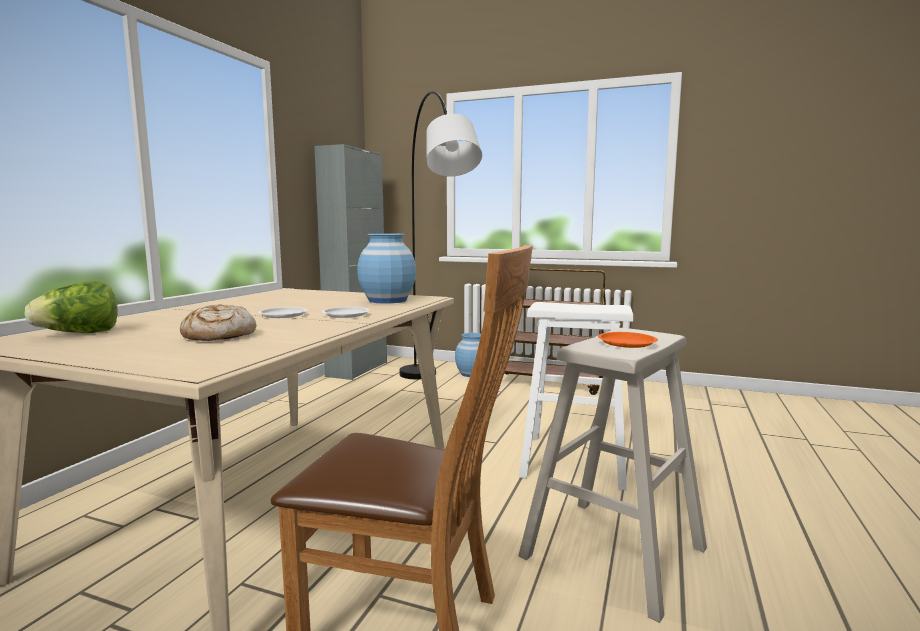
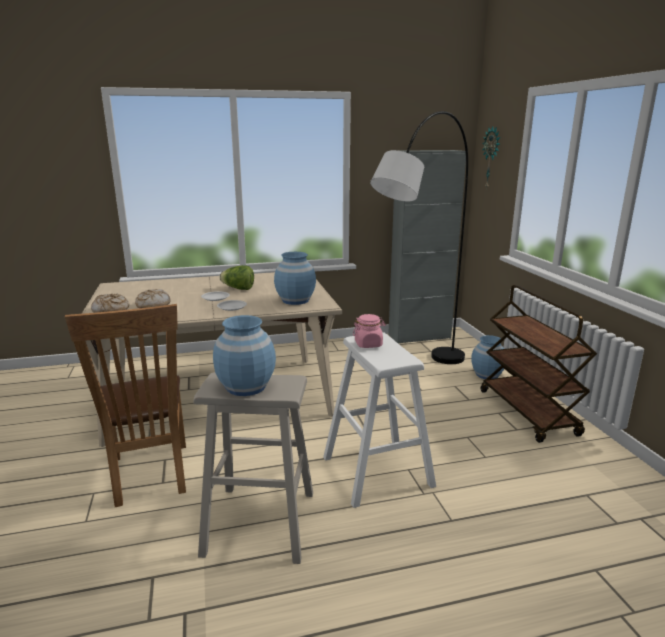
camera: 55 degrees right, 10 degrees up
lettuce [24,281,118,333] -> lettuce moved to [220,265,254,290]
orange plate [598,332,658,348] -> blue vase [213,315,276,396]
none -> bread [91,294,129,313]
none -> pink jar [353,314,386,348]
none -> wall clock [482,126,500,190]

